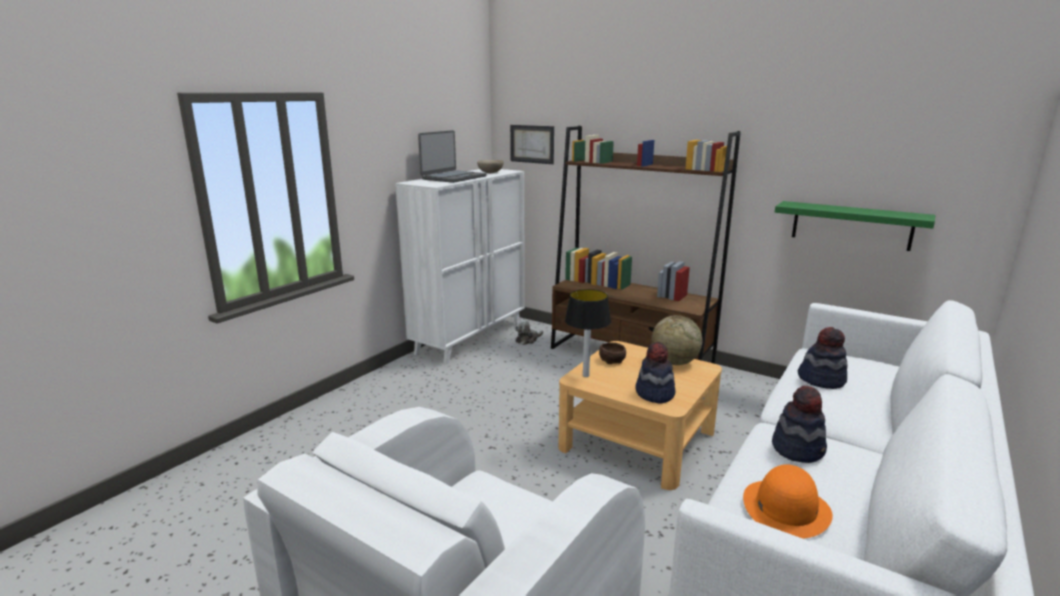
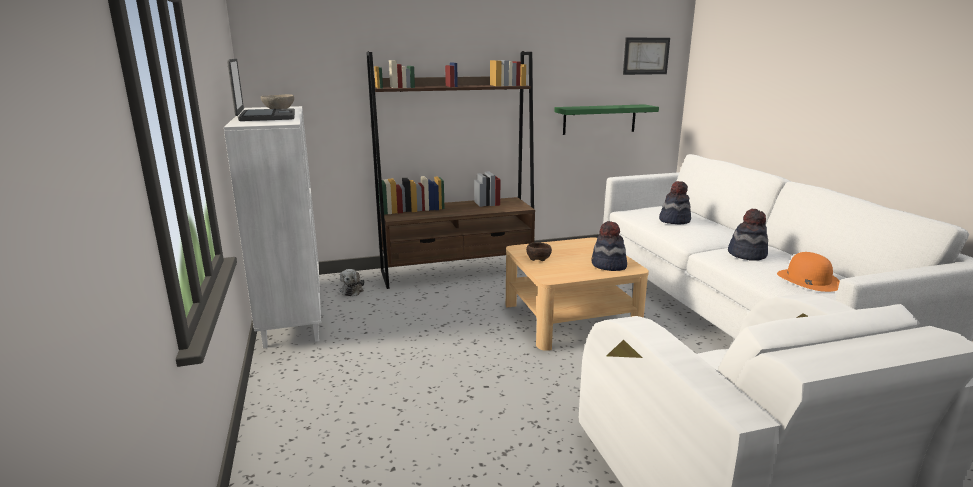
camera: 50 degrees left, 0 degrees up
picture [510,125,554,164] -> picture moved to [623,38,670,75]
table lamp [565,289,611,377] -> none
globe [651,315,702,365] -> none

